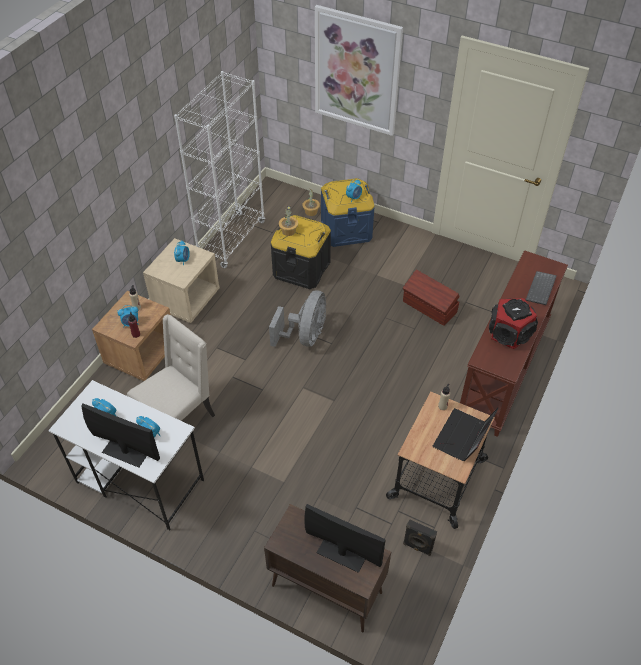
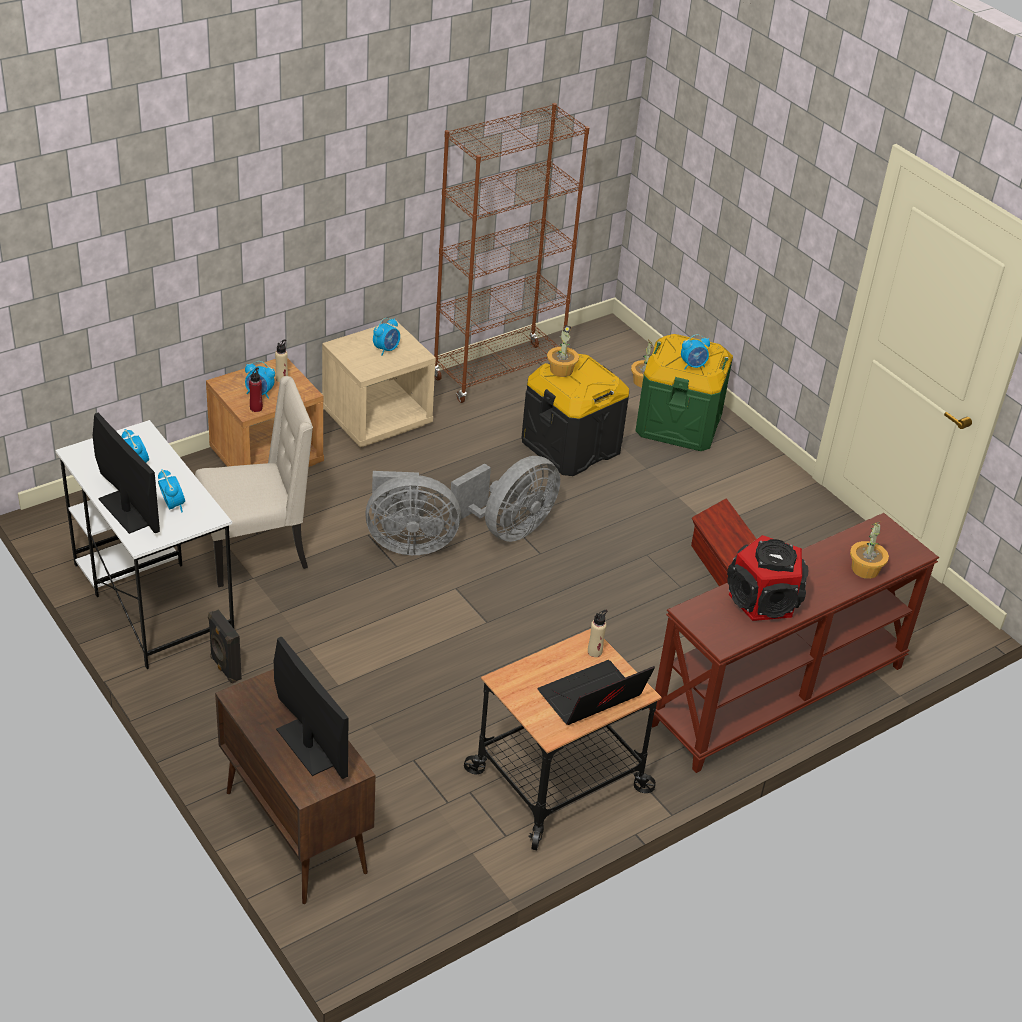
camera: 25 degrees right, 10 degrees down
white bookcase [174,71,265,268] -> brown bookcase [434,103,590,403]
picture [315,5,403,136] -> none
blue storage box [321,178,375,247] -> green storage box [635,334,733,451]
black speaker [403,519,437,556] -> black speaker moved to [208,609,242,684]
keyboard [526,271,557,305] -> potted plant [850,522,889,579]
none -> grey fan [365,471,461,555]

